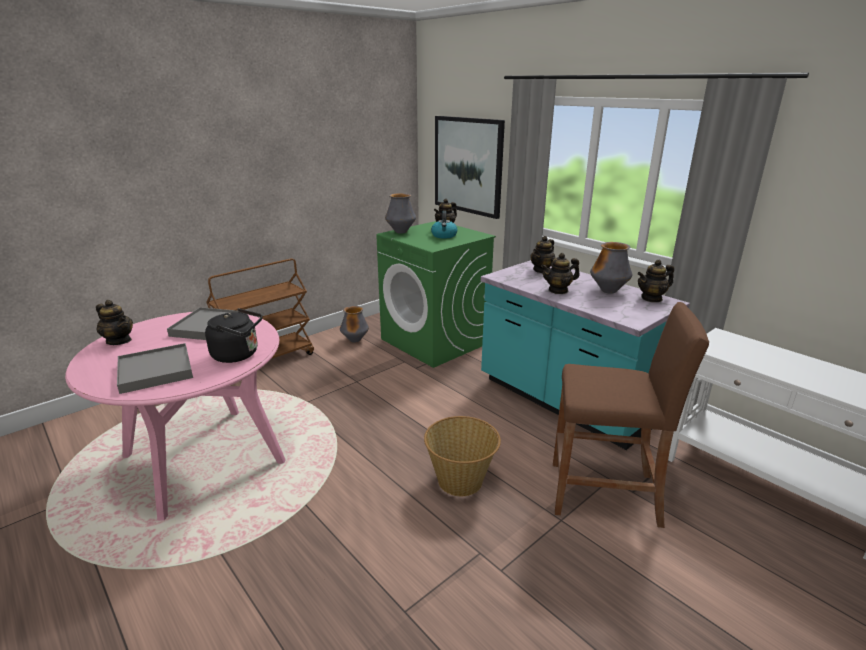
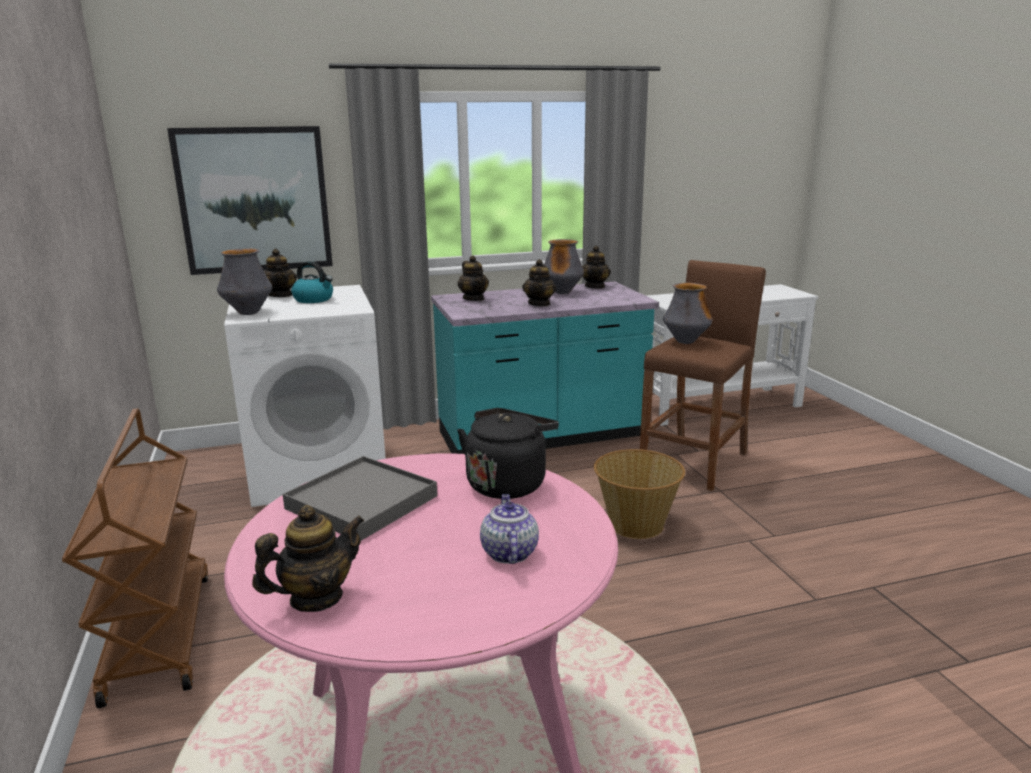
camera: 65 degrees left, 5 degrees down
grey tray [117,343,193,394] -> teapot [480,494,539,564]
vase [340,306,369,343] -> vase moved to [663,283,712,344]
green washing machine [376,221,496,368] -> white washing machine [224,285,386,507]

